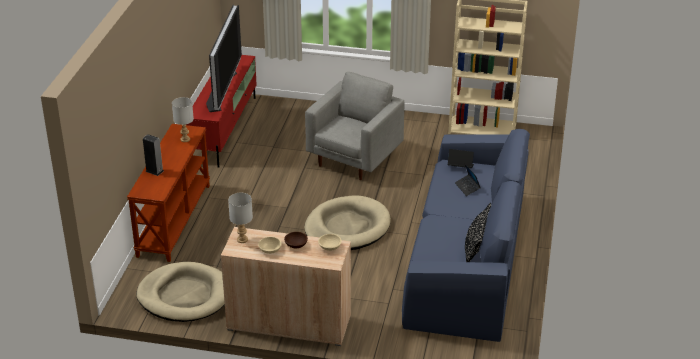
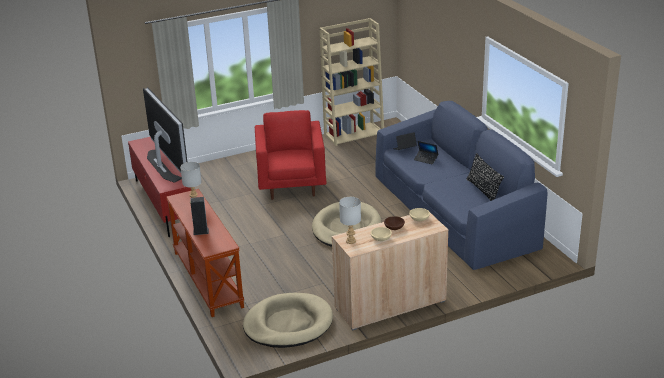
camera: 35 degrees left, 5 degrees down
grey armchair [305,72,404,180] -> red armchair [255,110,327,200]

